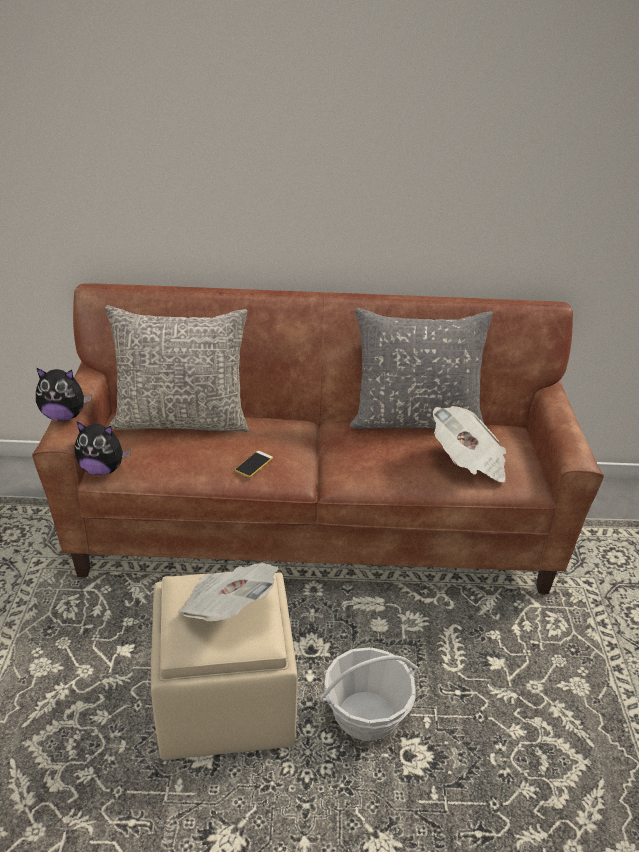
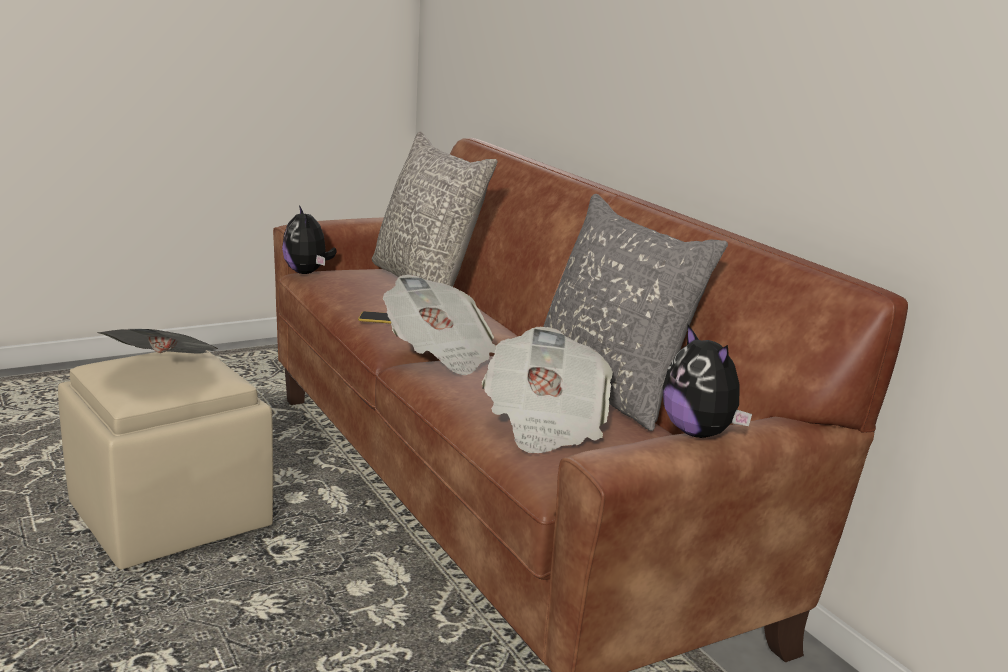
camera: 60 degrees right, 15 degrees down
plush toy [36,367,91,421] -> plush toy moved to [662,325,752,438]
basket [320,647,418,741] -> none
none -> newspaper [383,275,496,376]

